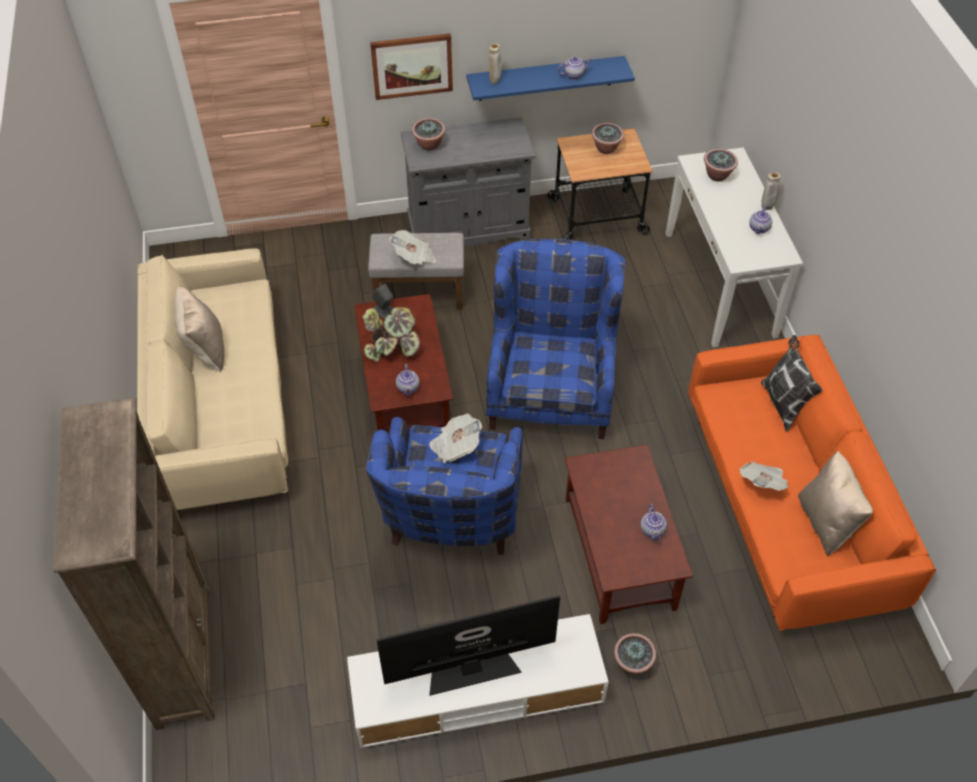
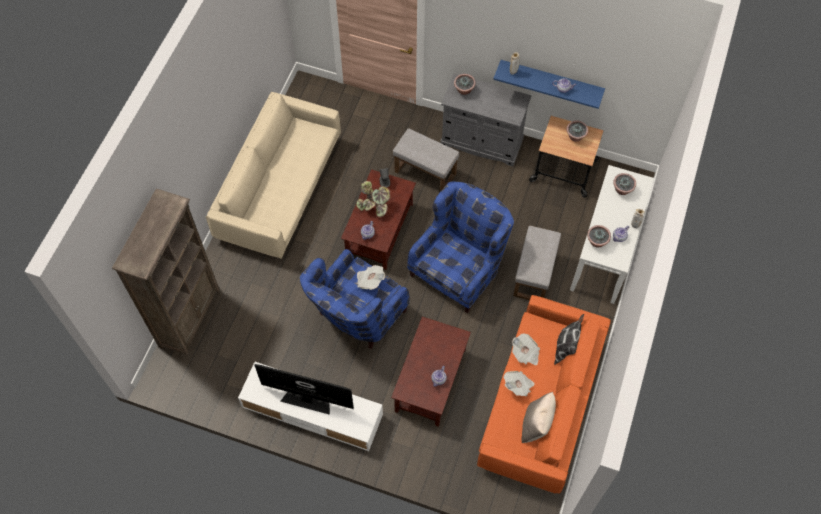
camera: 30 degrees right, 10 degrees up
beige pillow [175,285,224,372] -> none
picture [370,33,453,100] -> none
newspaper [389,230,436,265] -> newspaper moved to [512,334,540,365]
potted plant [614,633,656,674] -> potted plant moved to [587,225,611,248]
none -> grey ottoman [513,226,561,300]

